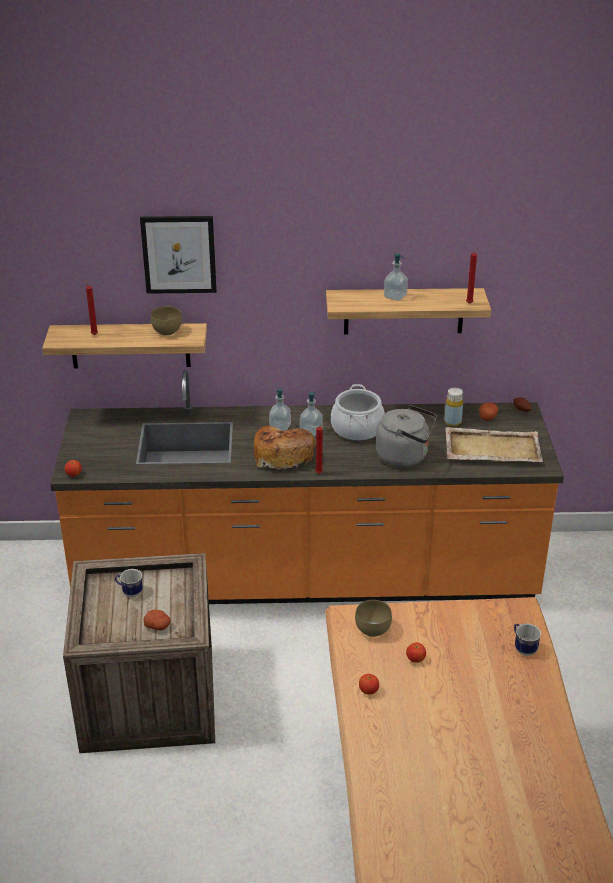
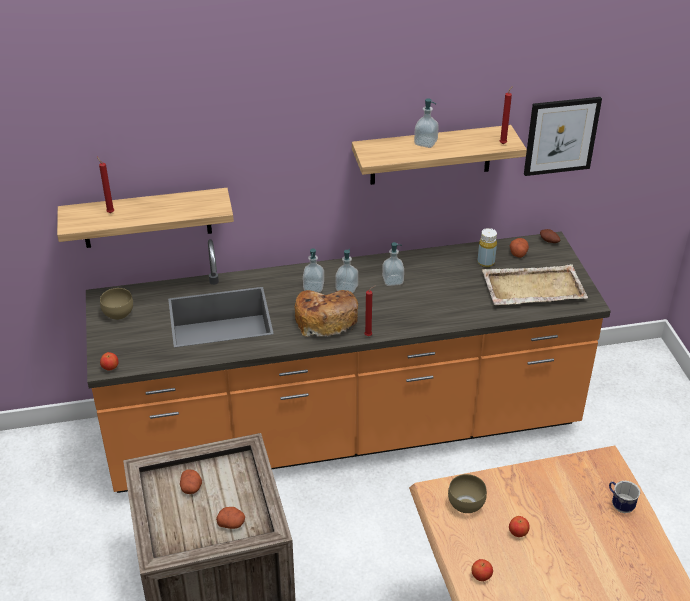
camera: 10 degrees left, 5 degrees up
mug [115,569,143,597] -> potato [180,470,202,494]
picture [140,216,217,294] -> picture moved to [524,97,602,176]
brown bowl [151,306,182,336] -> brown bowl moved to [100,288,133,320]
cooking pot [331,384,385,441] -> soap dispenser [382,242,404,286]
grey kettle [376,405,437,467] -> none

